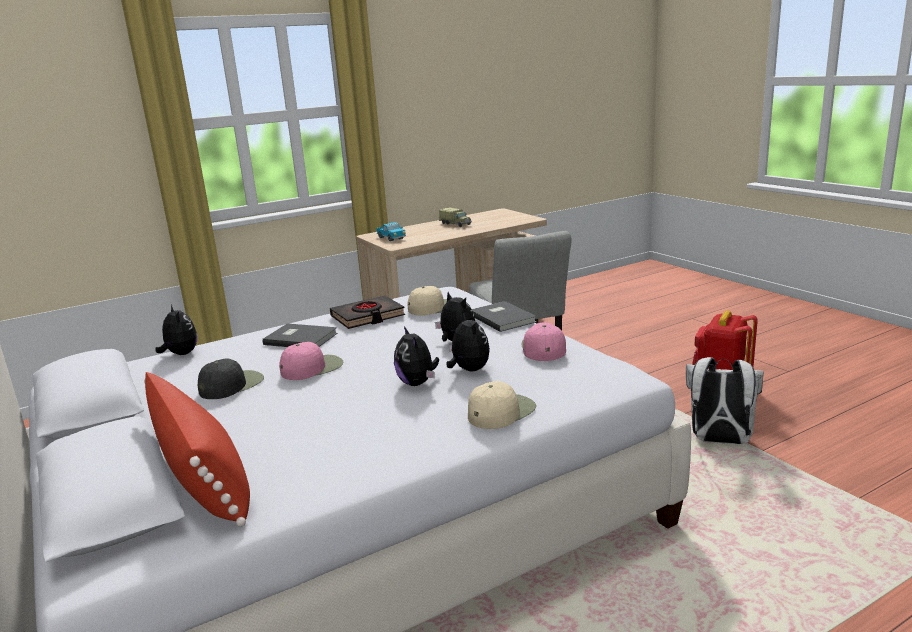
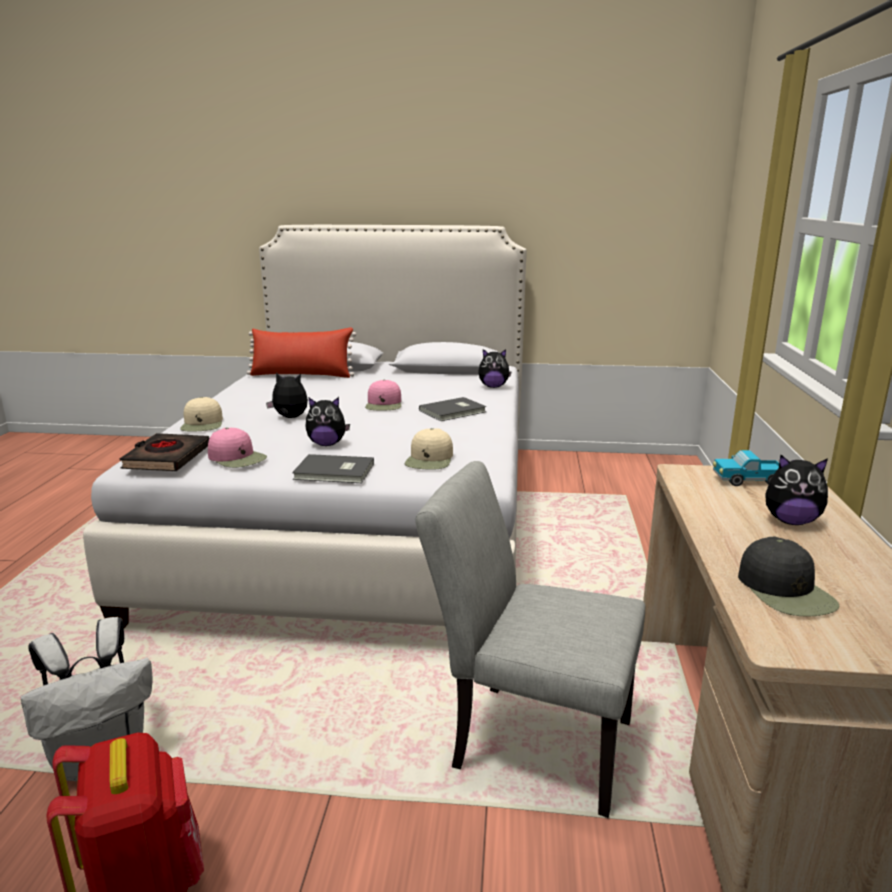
camera: 125 degrees right, 0 degrees up
black cap [198,358,264,399] -> black cap moved to [738,537,839,617]
black book [330,295,405,329] -> black book moved to [120,433,210,471]
toy truck [439,207,472,227] -> none
plush toy [446,313,490,371] -> plush toy moved to [765,455,828,525]

